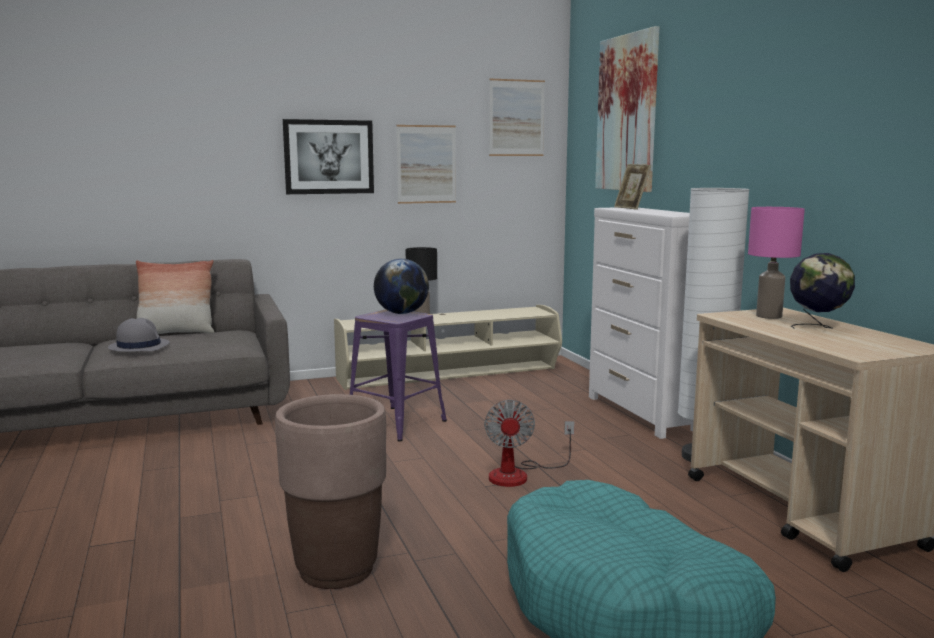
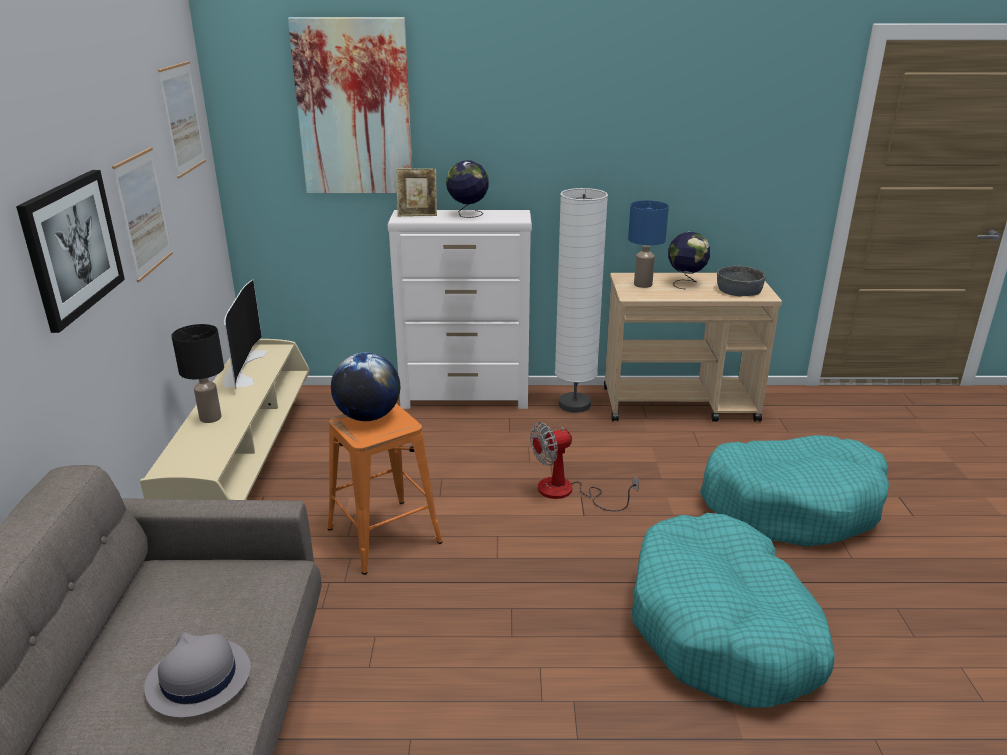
camera: 70 degrees left, 15 degrees up
pillow [136,260,214,334] -> none
brown planter [275,394,386,589] -> turquoise dog bed [632,513,835,708]
purple stool [350,309,447,441] -> orange stool [328,403,442,575]
fan [484,400,574,487] -> fan turned 135 degrees clockwise [530,422,639,511]
pink table lamp [748,207,805,319] -> blue table lamp [628,200,669,288]
none -> television [223,279,269,389]
none -> globe [446,160,489,218]
none -> grey bowl [717,266,766,296]

